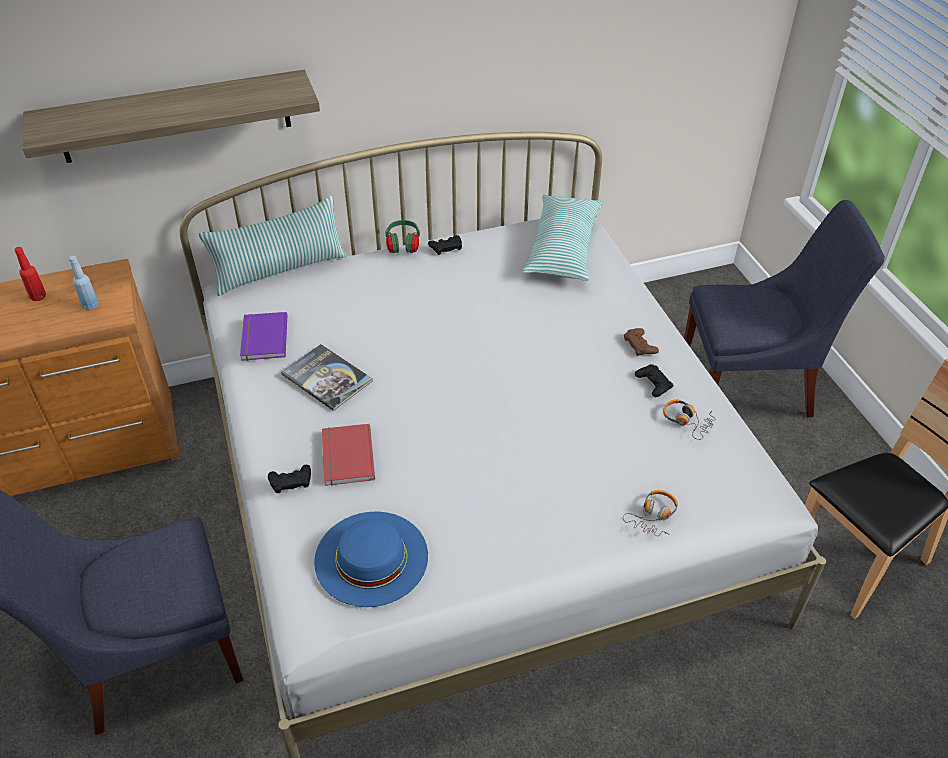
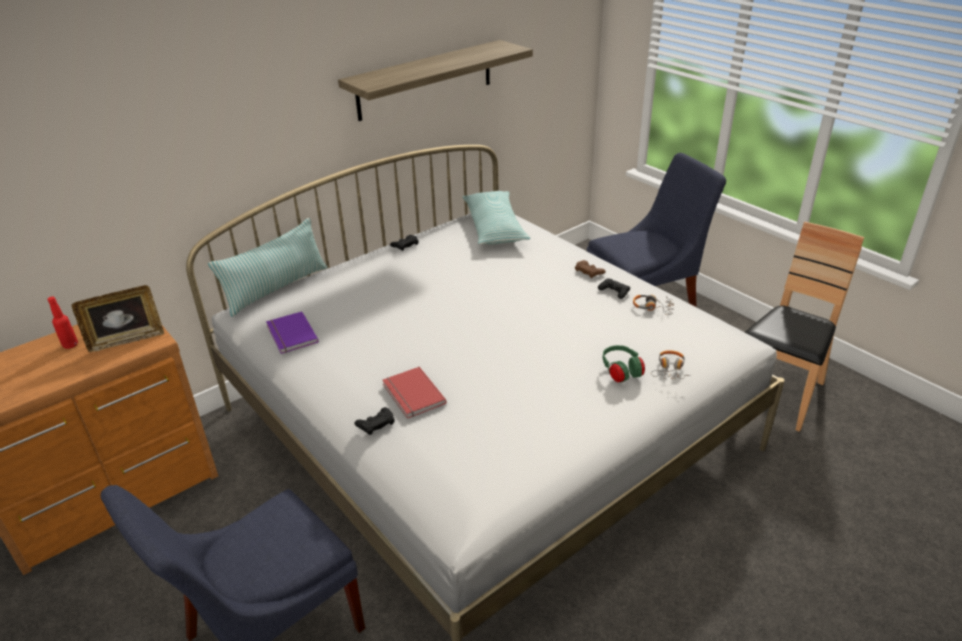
camera: 20 degrees left, 10 degrees down
shelf [23,70,320,163] -> shelf moved to [338,40,533,121]
blue bottle [69,256,98,310] -> picture frame [72,285,164,352]
book [281,344,373,411] -> none
blue hat [314,512,428,607] -> none
green headphones [386,220,420,253] -> green headphones moved to [602,345,645,382]

